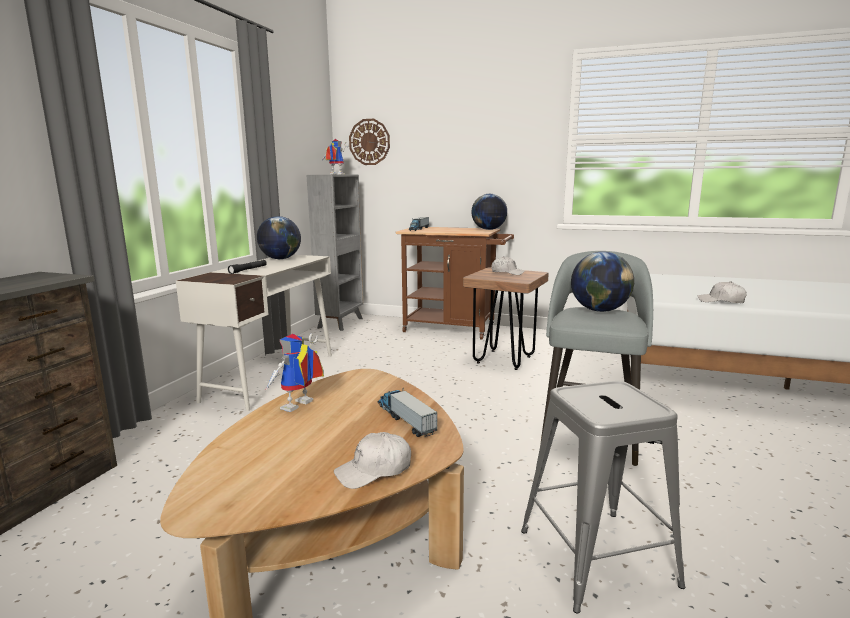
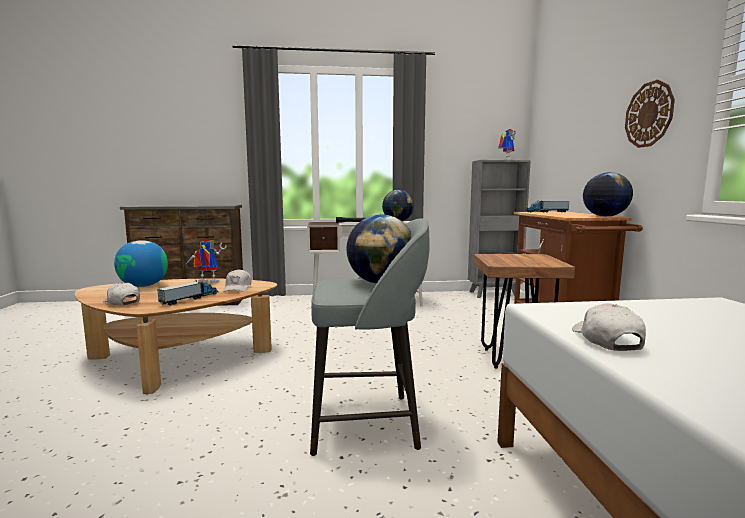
camera: 65 degrees right, 5 degrees down
wall clock [349,119,390,165] -> wall clock moved to [625,80,675,148]
white cap [492,256,525,275] -> white cap moved to [223,269,251,292]
grey stool [521,381,685,613] -> none
none -> globe [114,240,168,287]

